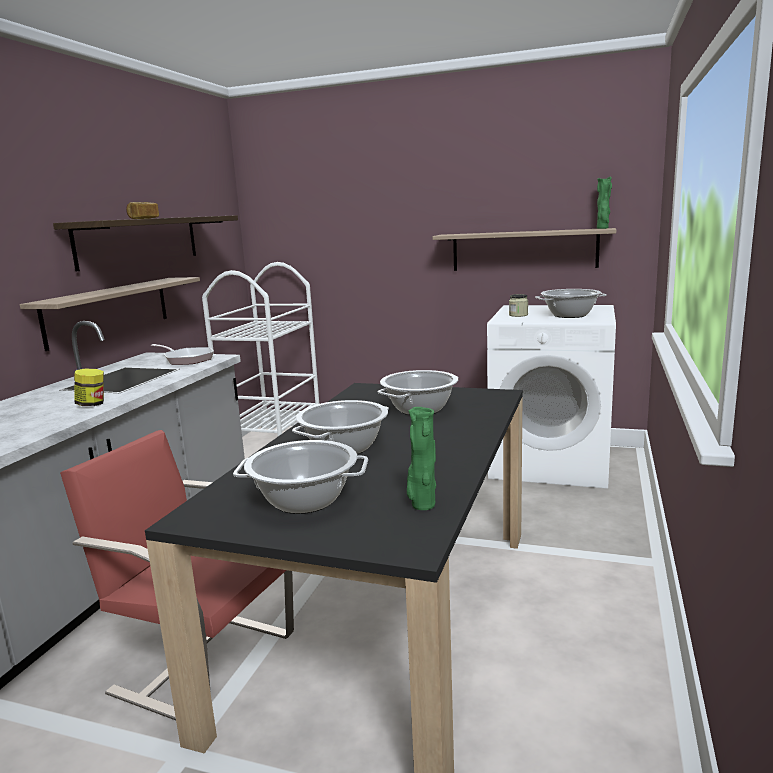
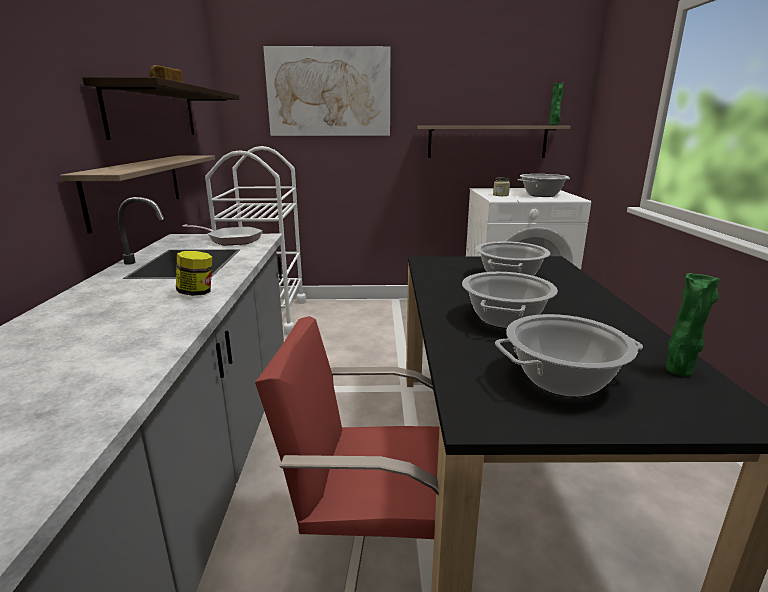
camera: 20 degrees left, 5 degrees up
none -> picture [263,46,390,136]

